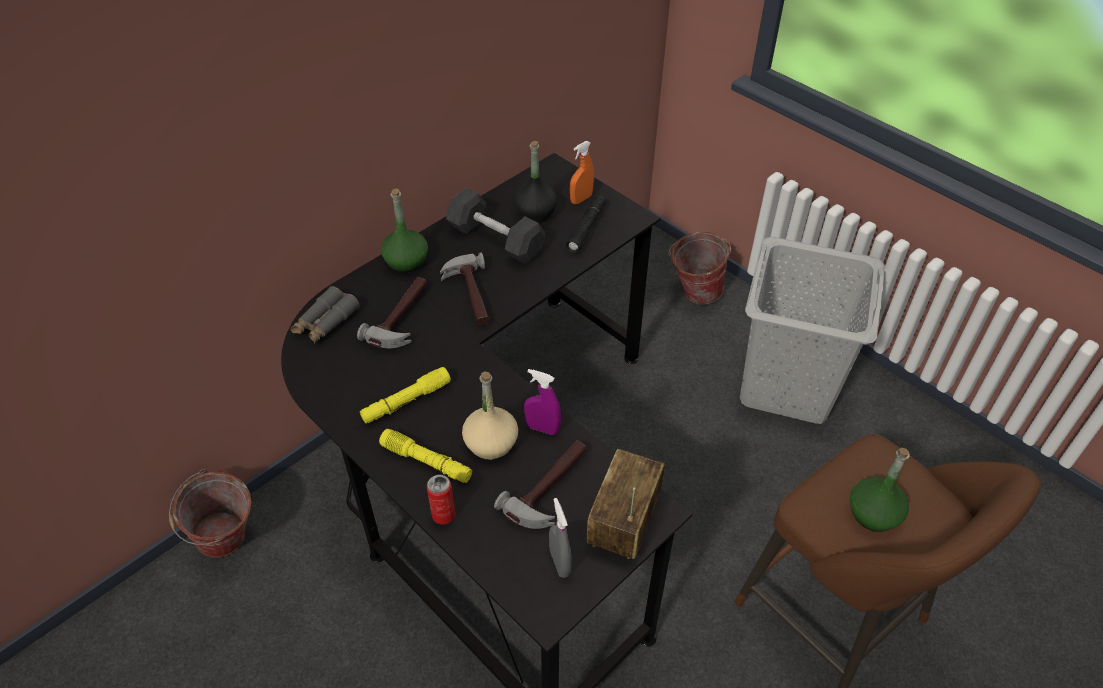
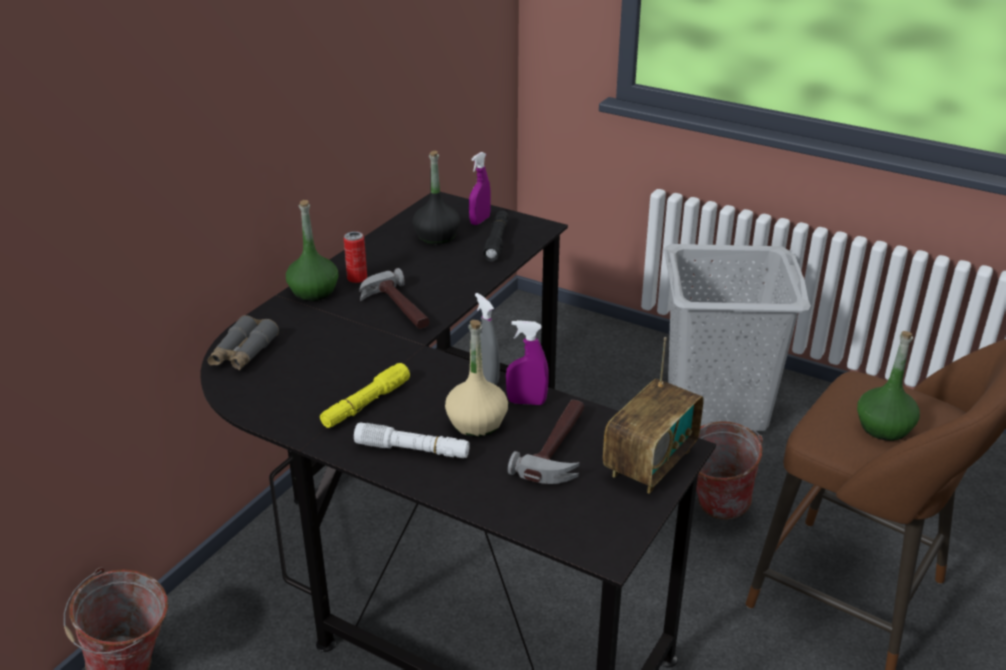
camera: 15 degrees left, 15 degrees down
hammer [357,277,427,348] -> none
yellow flashlight [379,429,472,483] -> white flashlight [354,423,470,458]
can [427,475,455,525] -> can moved to [344,231,367,283]
grey dumbbell [446,188,545,264] -> none
grey spray bottle [549,498,572,578] -> grey spray bottle moved to [475,293,500,385]
orange spray bottle [570,141,594,204] -> purple spray bottle [469,152,491,225]
radio [586,449,665,559] -> radio turned 150 degrees counterclockwise [603,337,704,494]
bucket [668,232,731,305] -> bucket moved to [696,421,763,520]

